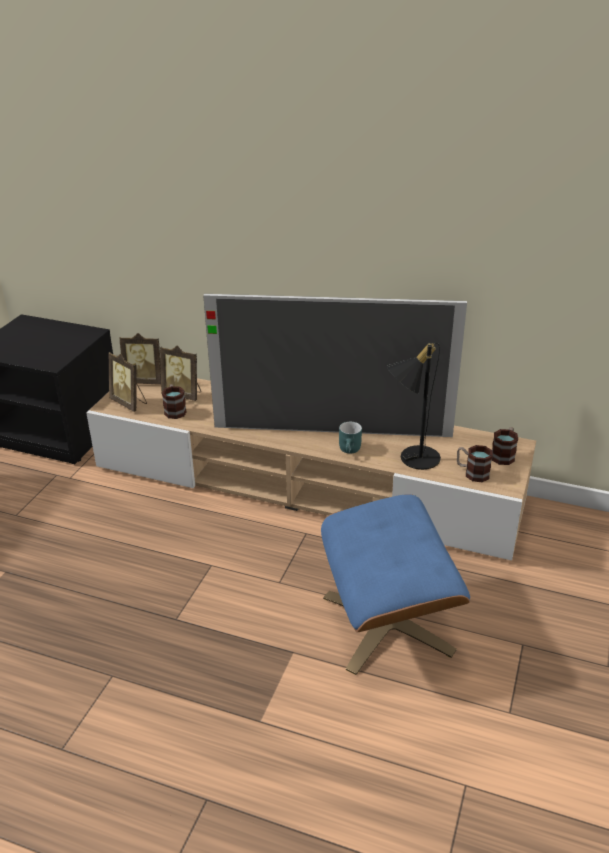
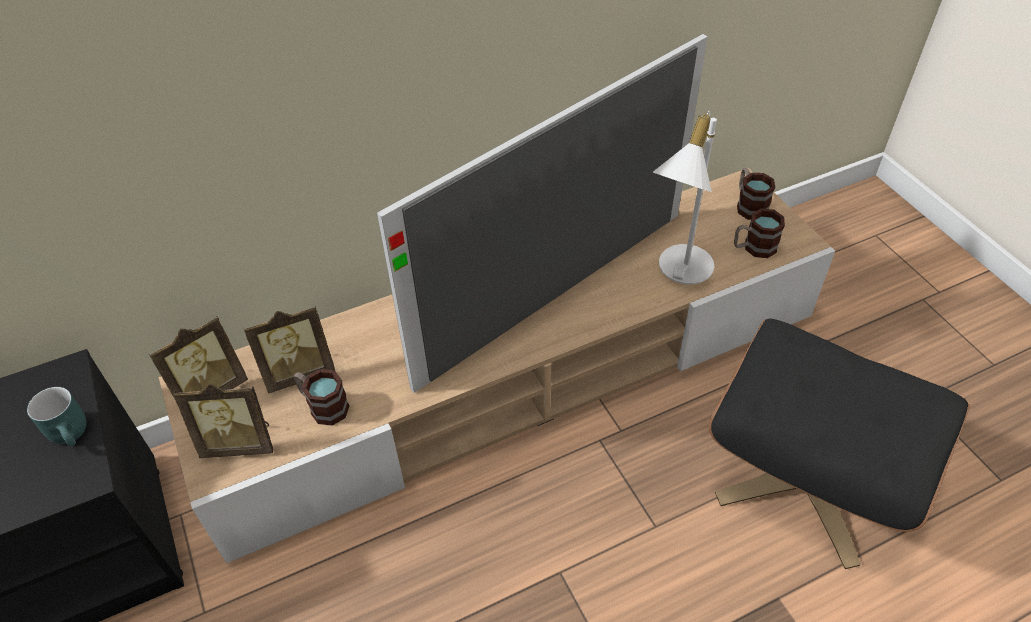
camera: 45 degrees left, 15 degrees up
blue ottoman [321,494,470,675] -> black ottoman [709,318,970,569]
turquoise mug [339,422,362,454] -> turquoise mug moved to [27,387,87,446]
black table lamp [387,343,441,470] -> white table lamp [653,111,717,285]

